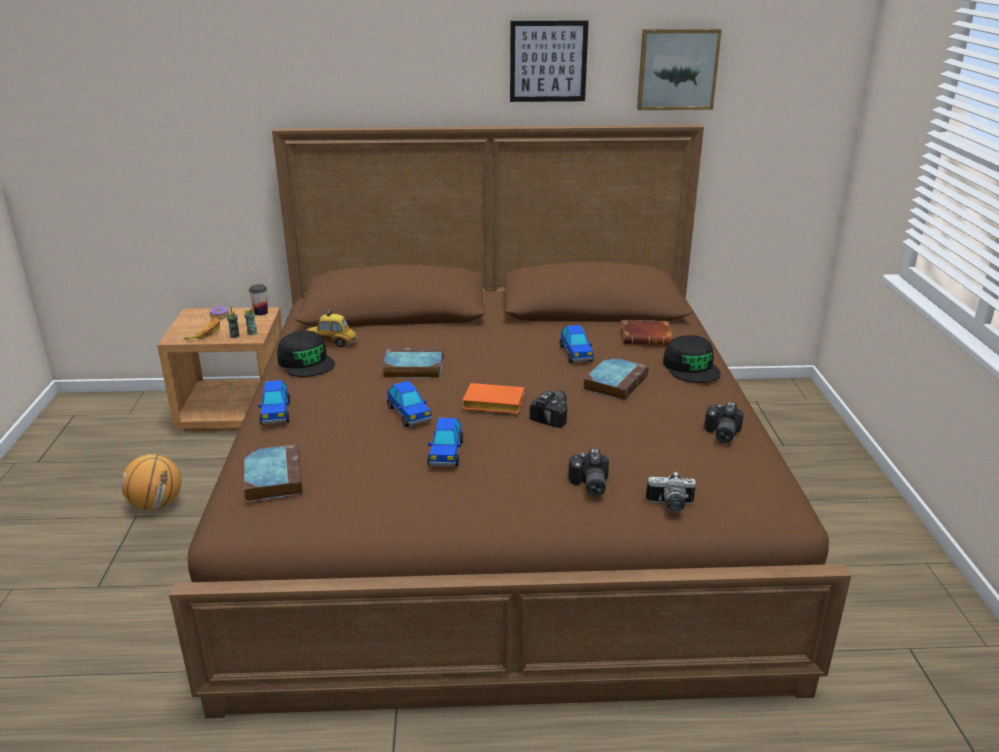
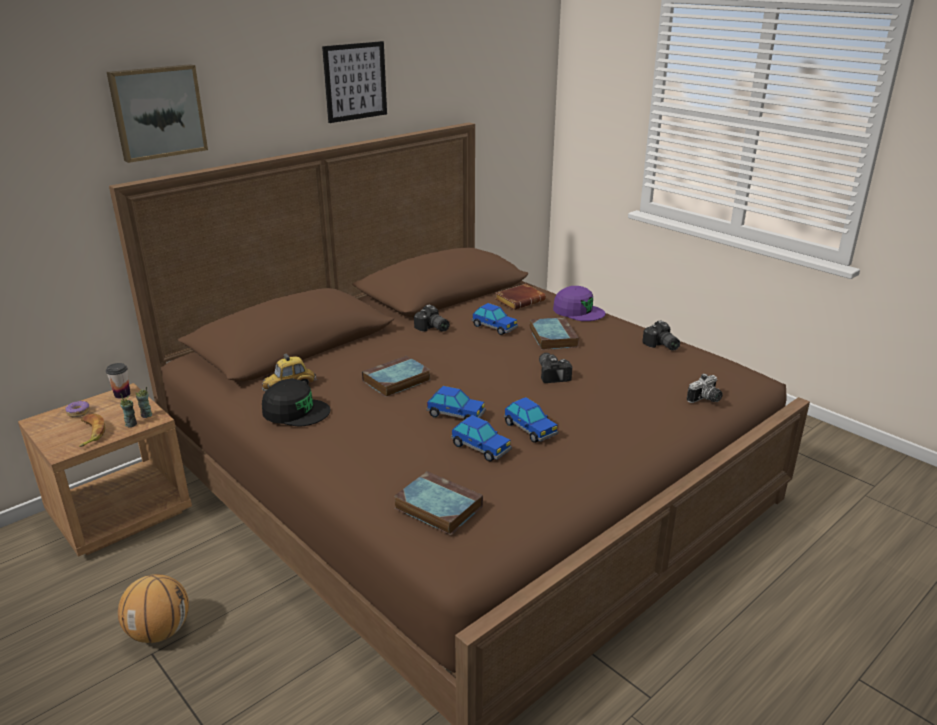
camera: 40 degrees left, 0 degrees up
toy car [258,380,290,425] -> toy car moved to [451,415,512,461]
orange book [462,383,524,414] -> none
camera [568,449,609,497] -> camera moved to [414,304,449,332]
picture [637,29,722,110] -> picture moved to [107,64,208,163]
black cap [663,335,721,383] -> purple cap [553,286,605,321]

